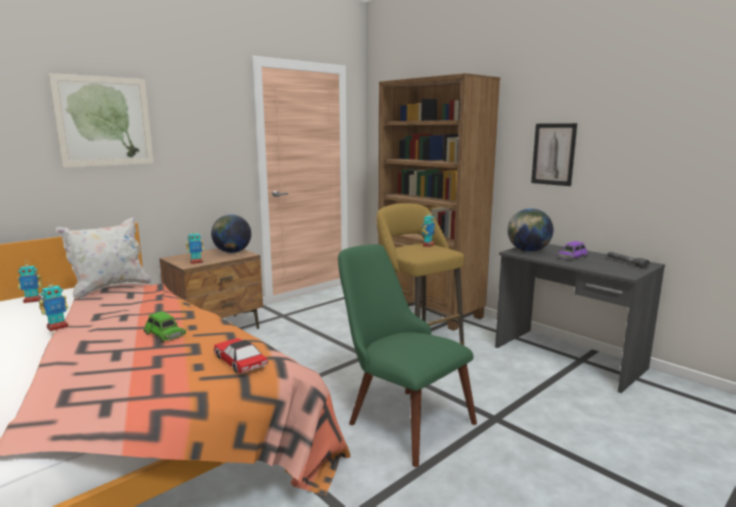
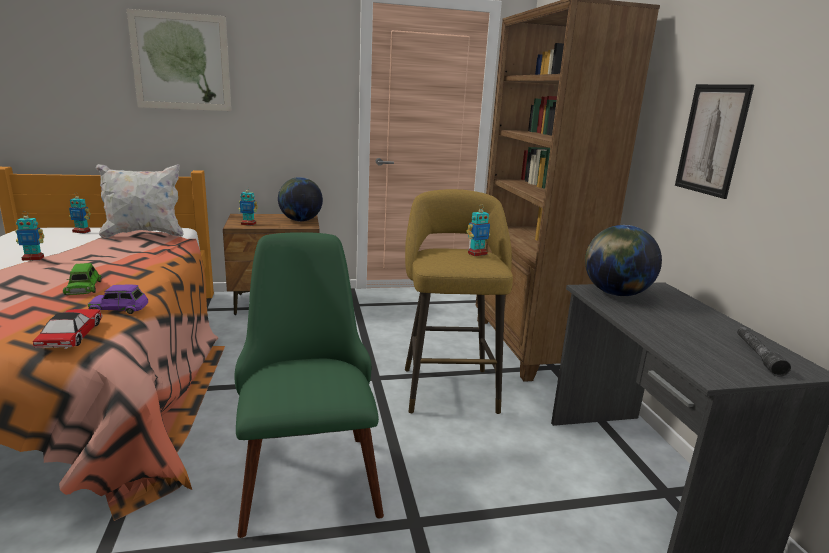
camera: 30 degrees right, 5 degrees up
purple toy car [556,241,588,261] -> purple toy car moved to [87,284,148,314]

